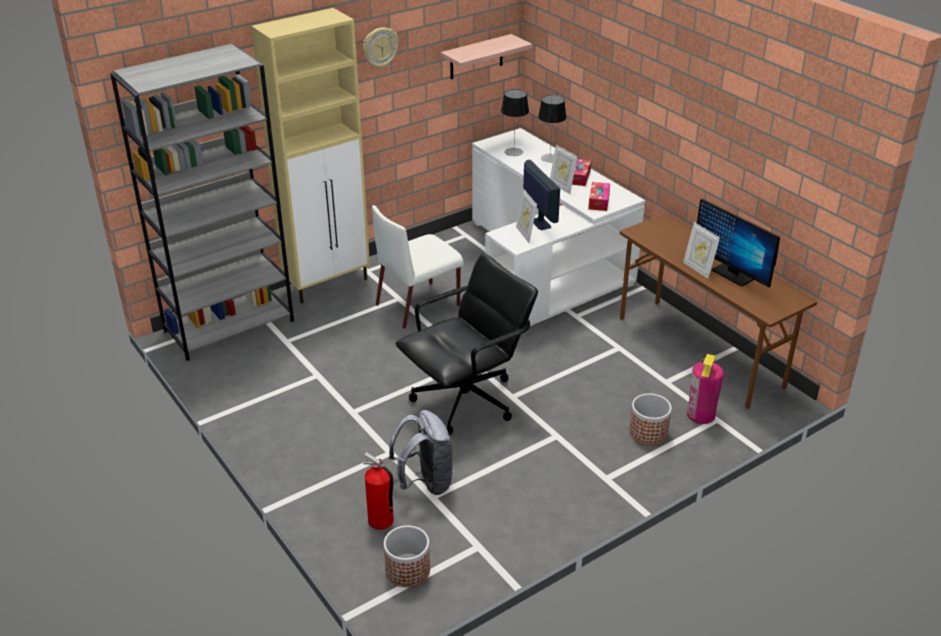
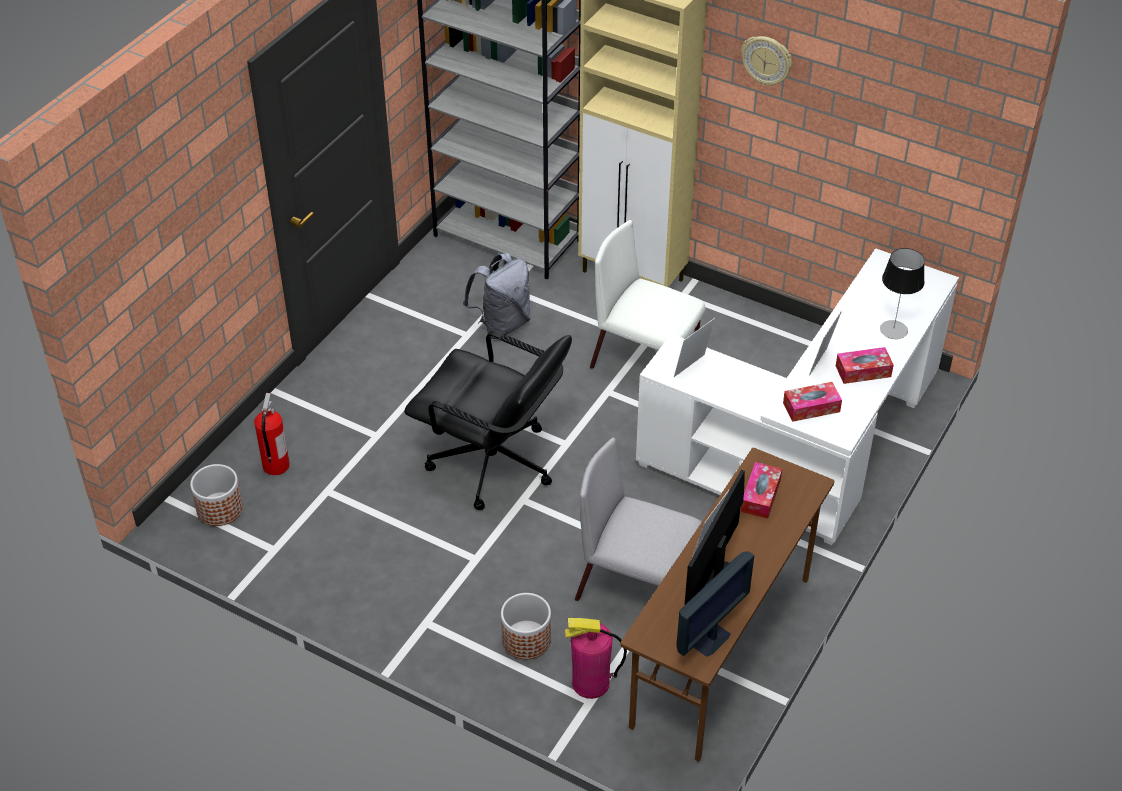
camera: 65 degrees right, 10 degrees up
grey backpack [389,410,453,495] -> grey backpack moved to [463,253,531,339]
shelf [441,34,532,79] -> none
table lamp [501,89,529,156] -> none
monitor [523,160,560,230] -> monitor moved to [676,551,754,657]
none -> grey chair [575,438,702,601]
none -> tissue box [741,462,782,519]

